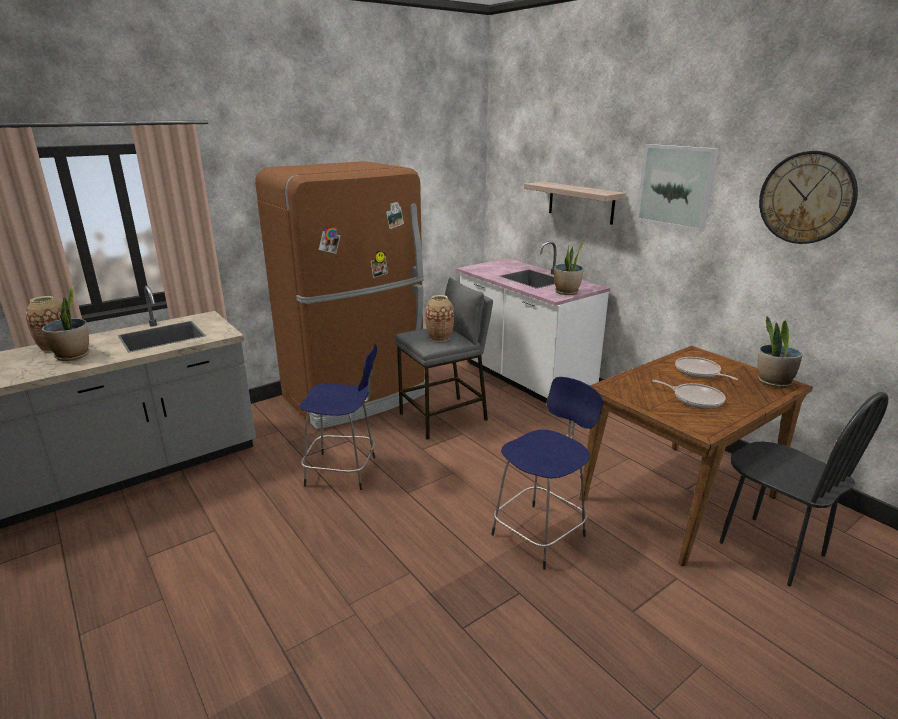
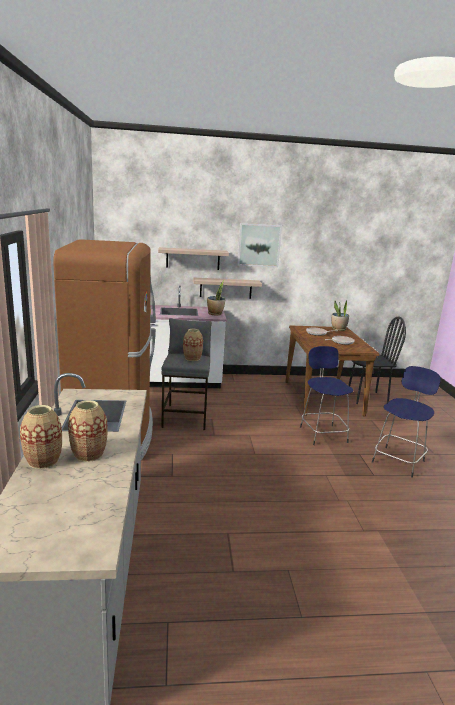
camera: 60 degrees left, 5 degrees down
potted plant [42,285,89,361] -> vase [68,400,108,462]
blue stool [300,345,377,490] -> blue stool moved to [372,366,441,478]
wall clock [759,151,858,244] -> none
none -> shelf [193,278,262,299]

